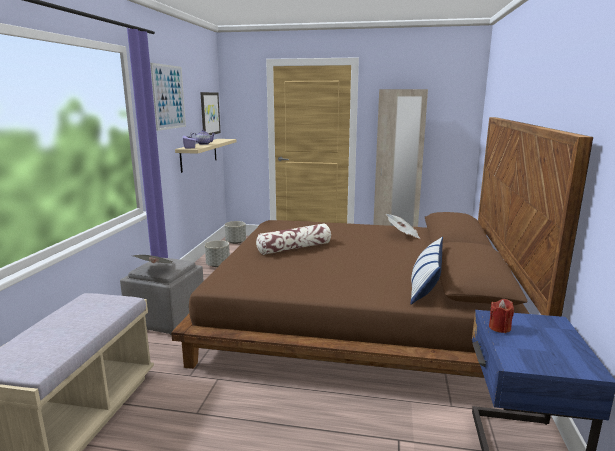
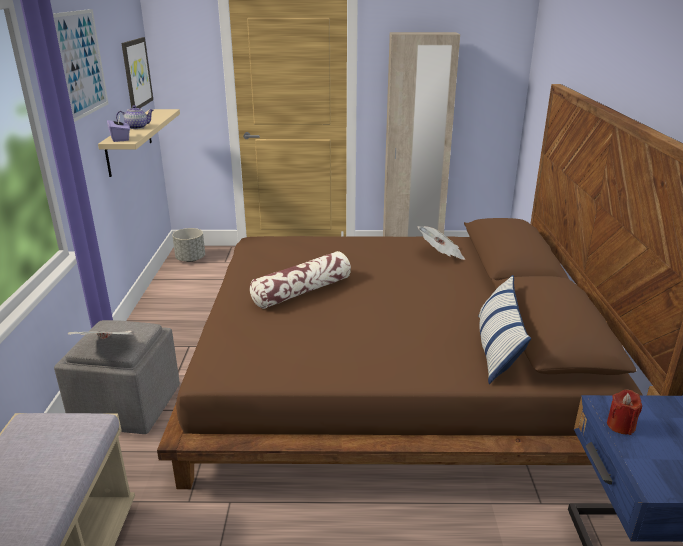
camera: 10 degrees left, 10 degrees up
grey planter [205,240,230,267] -> none

